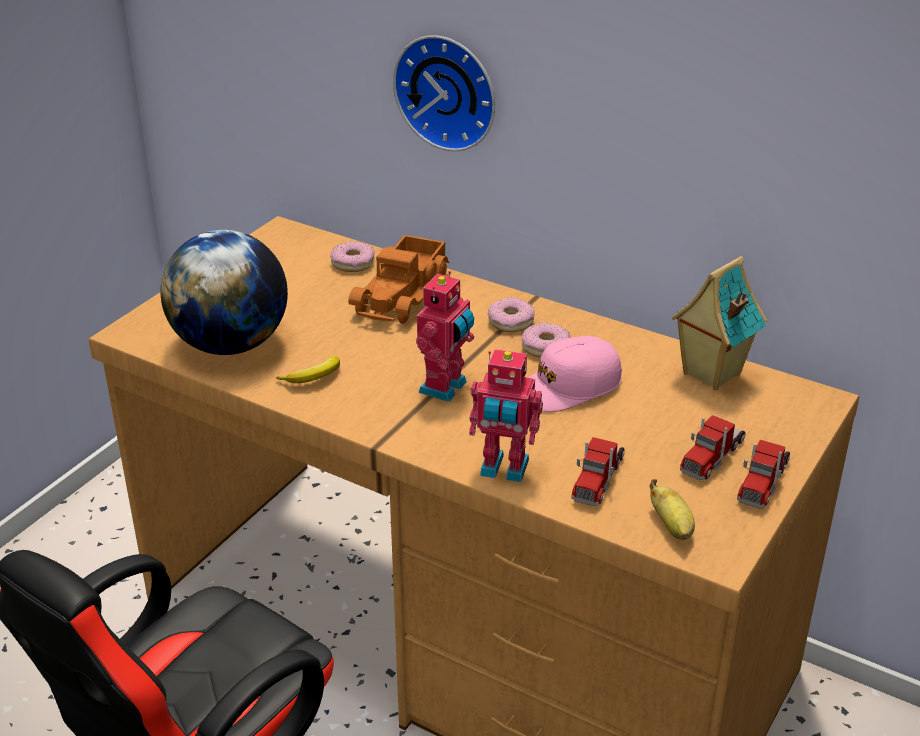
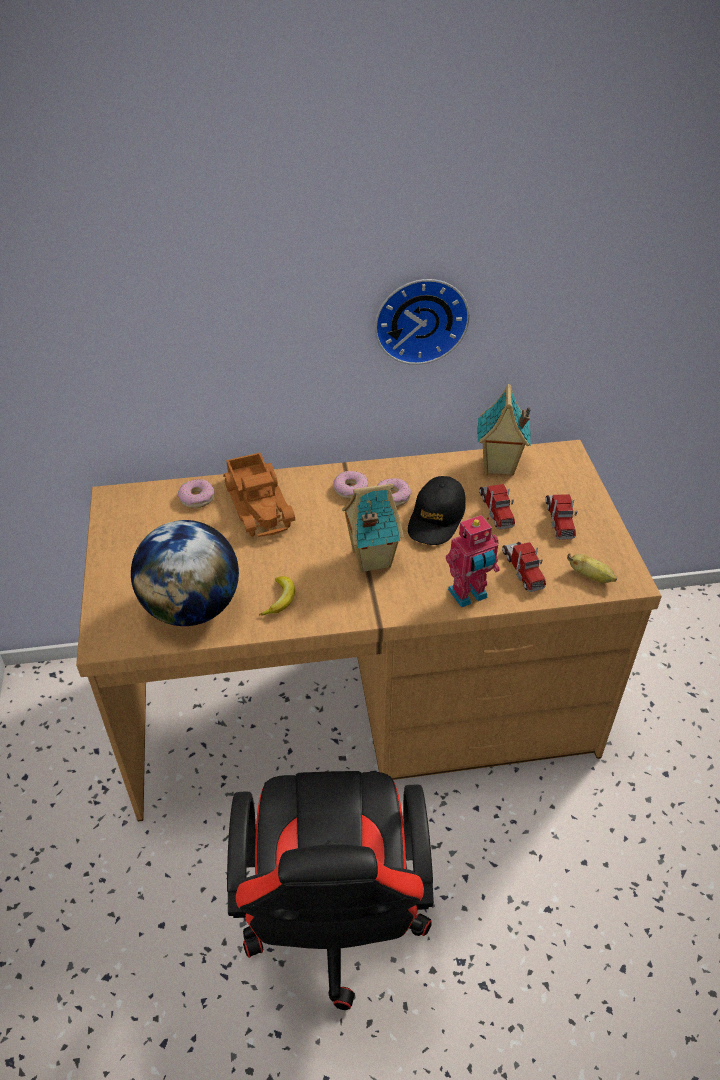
camera: 40 degrees left, 10 degrees up
wall clock [393,35,495,151] -> wall clock moved to [375,279,470,365]
toy robot [416,271,474,402] -> toy house [342,483,404,573]
pink cap [528,336,622,412] -> black cap [408,476,466,545]
toy truck [737,440,790,509] -> toy truck moved to [479,484,515,529]

